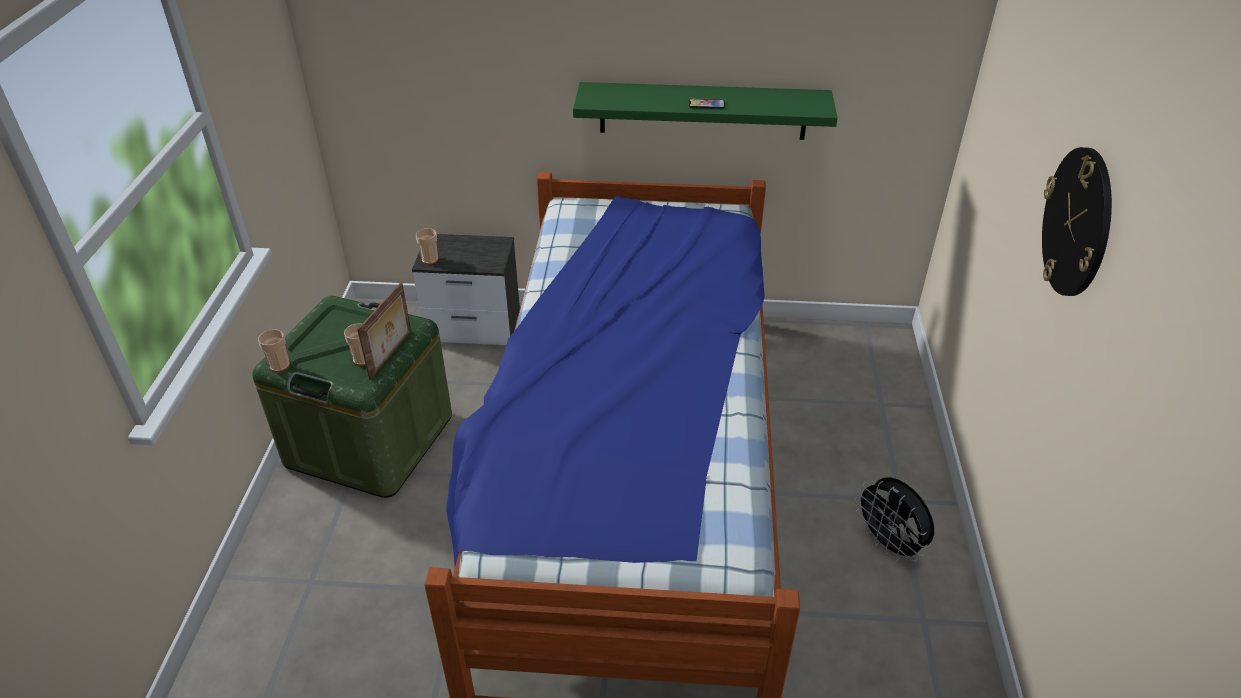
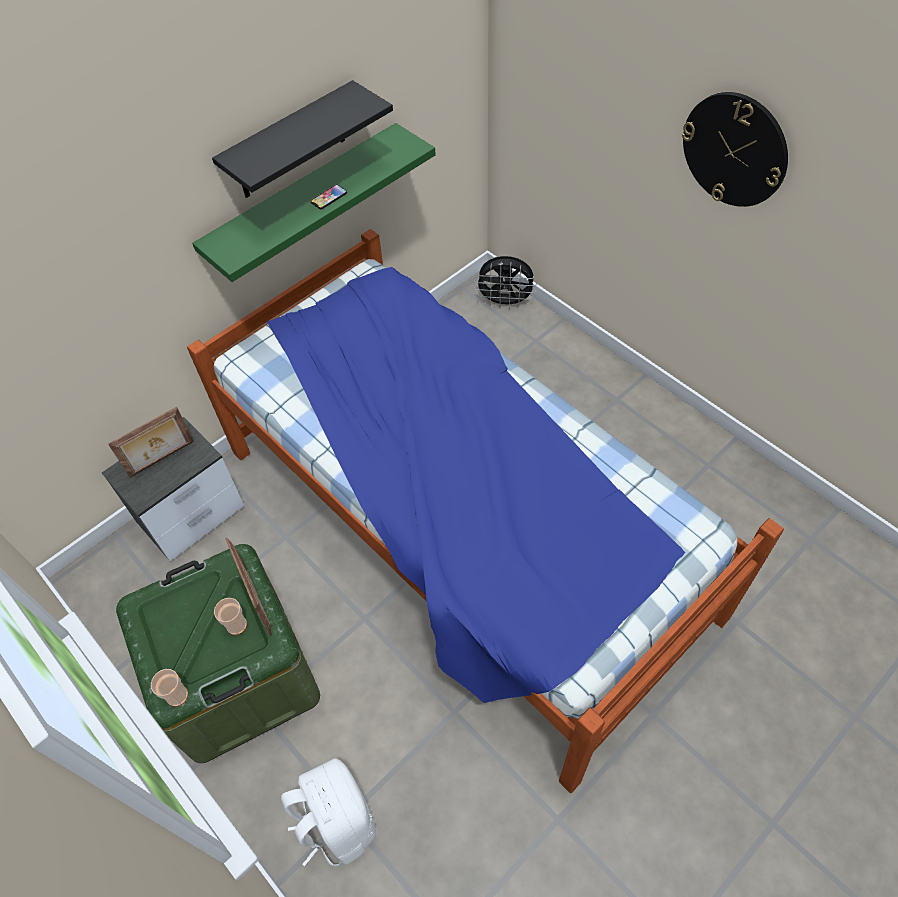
camera: 45 degrees left, 15 degrees up
cup [416,228,438,264] -> none
black fan [854,477,934,562] -> black fan moved to [474,256,537,309]
none -> picture frame [108,406,194,477]
none -> black shelf [212,80,393,198]
none -> white backpack [281,758,376,867]

